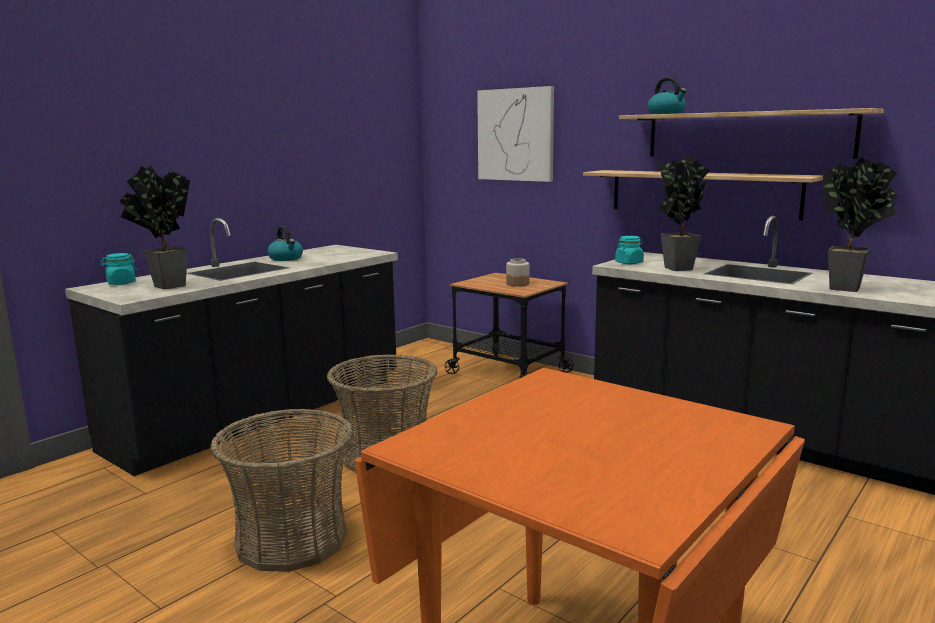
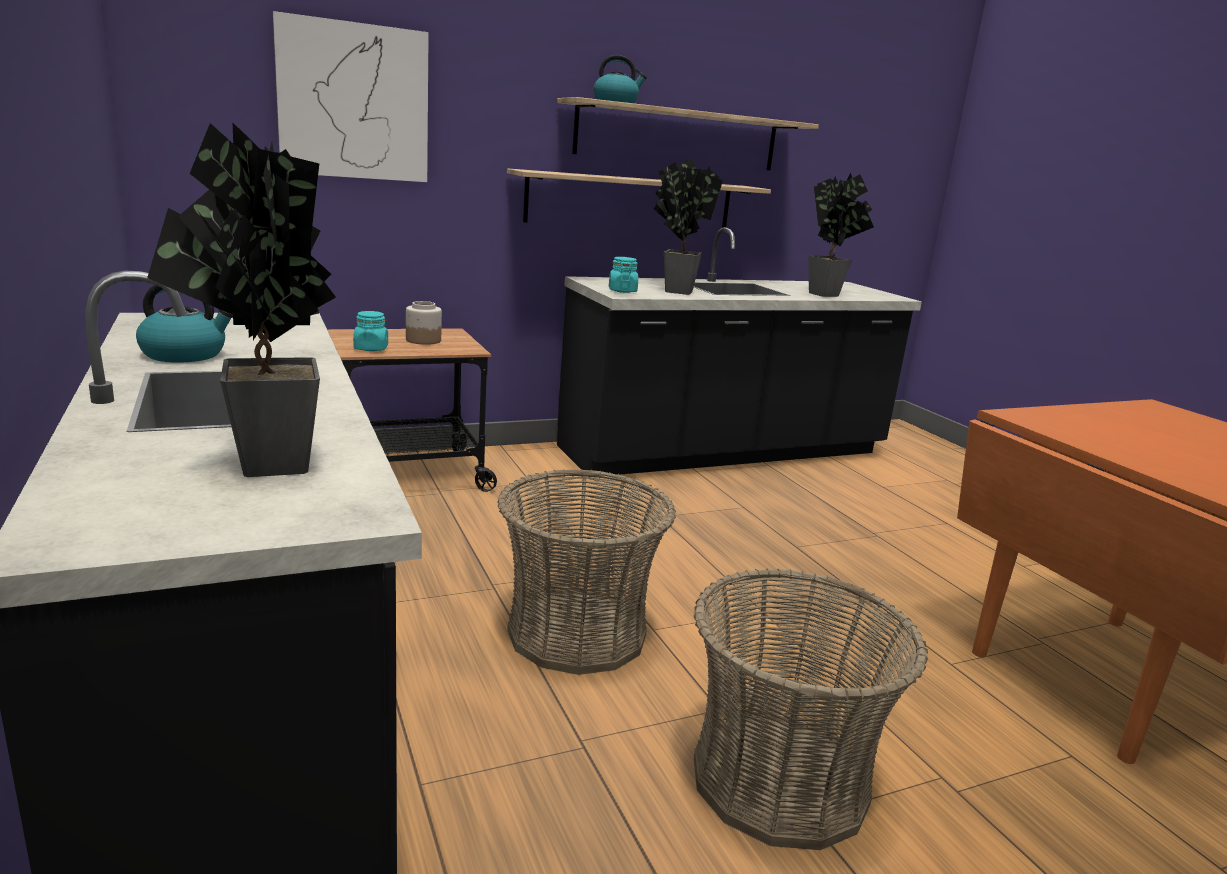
camera: 65 degrees left, 5 degrees up
turquoise jar [100,253,138,285] -> turquoise jar moved to [353,311,388,351]

